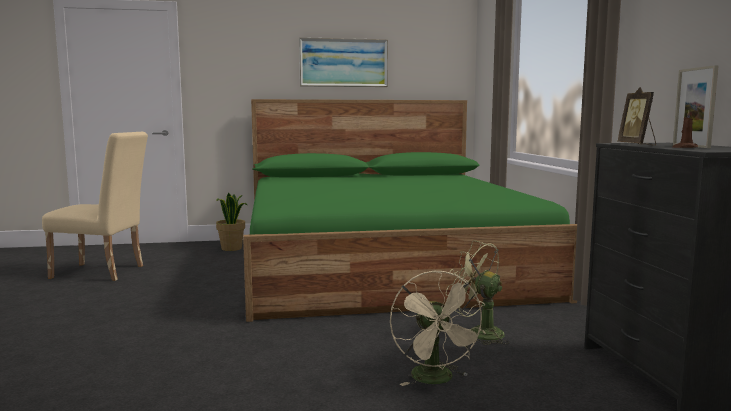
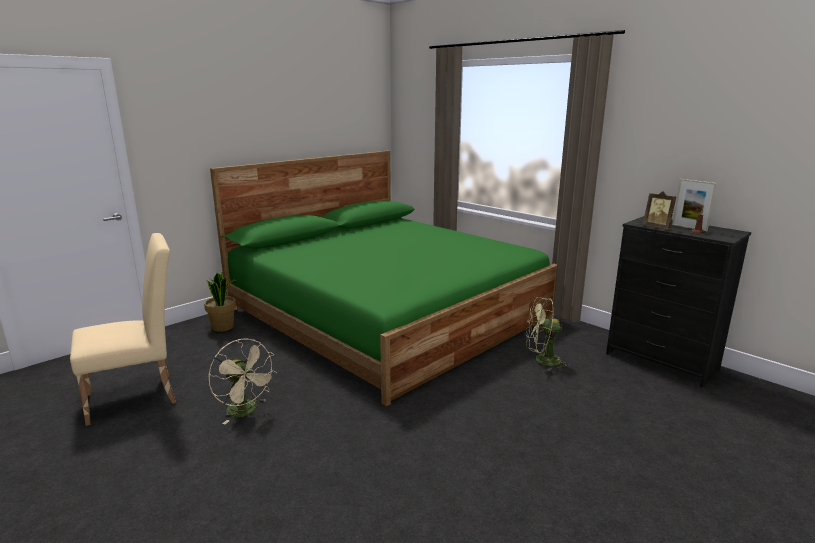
camera: 35 degrees left, 10 degrees up
picture [299,37,388,87] -> none
beige fan [390,270,486,386] -> beige fan moved to [208,338,277,424]

